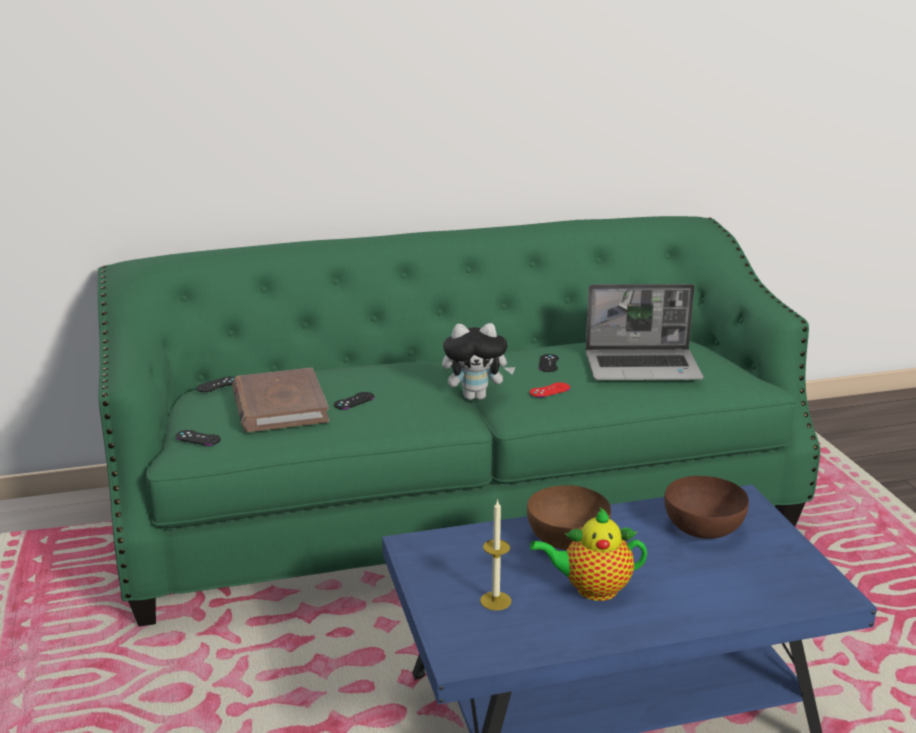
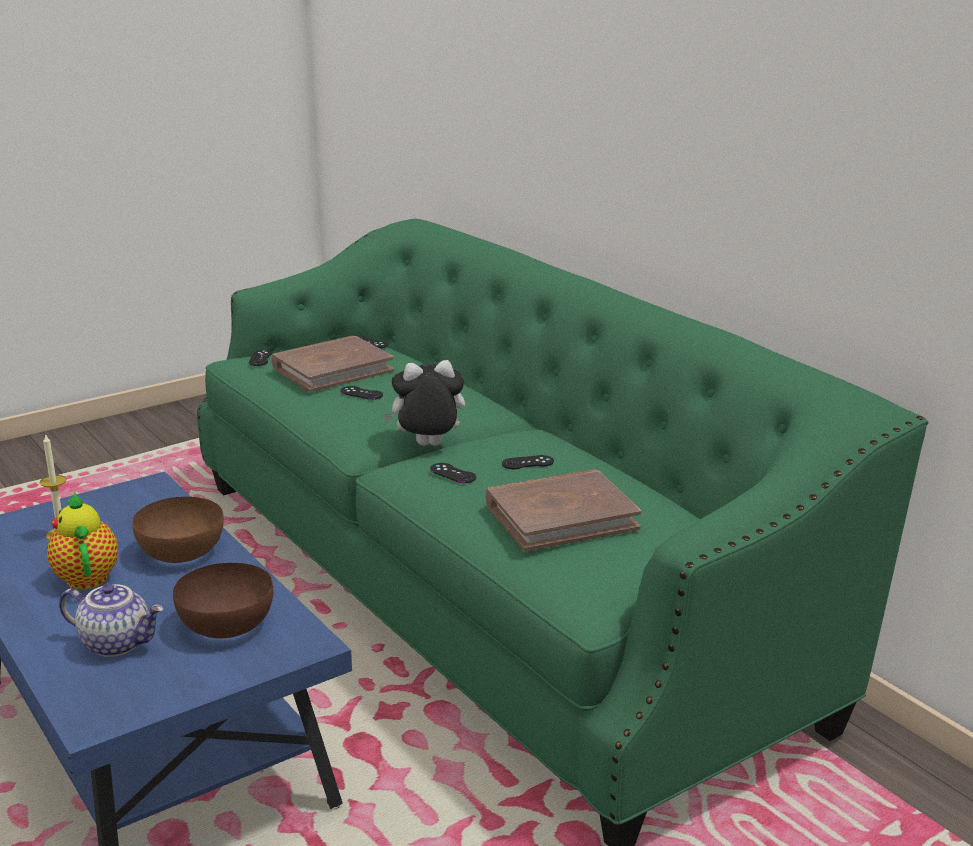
camera: 70 degrees right, 0 degrees up
plush toy [442,323,516,400] -> plush toy turned 105 degrees clockwise [382,360,465,446]
red game controller [530,382,570,397] -> black game controller [430,463,476,483]
laptop [586,284,704,380] -> brown book [486,469,642,552]
none -> teapot [59,583,163,657]

